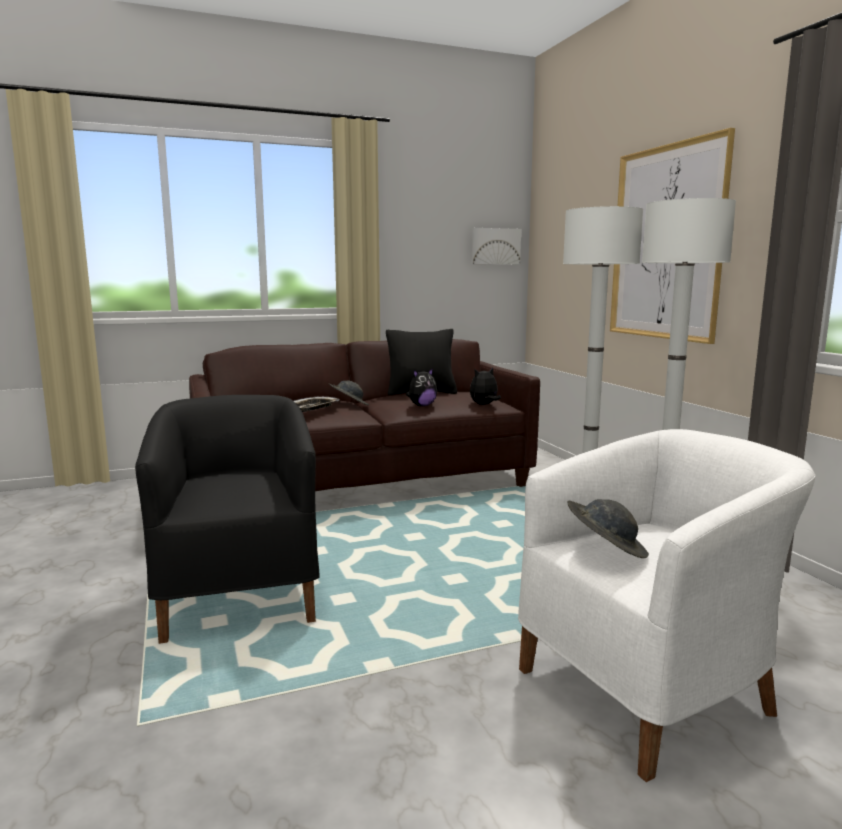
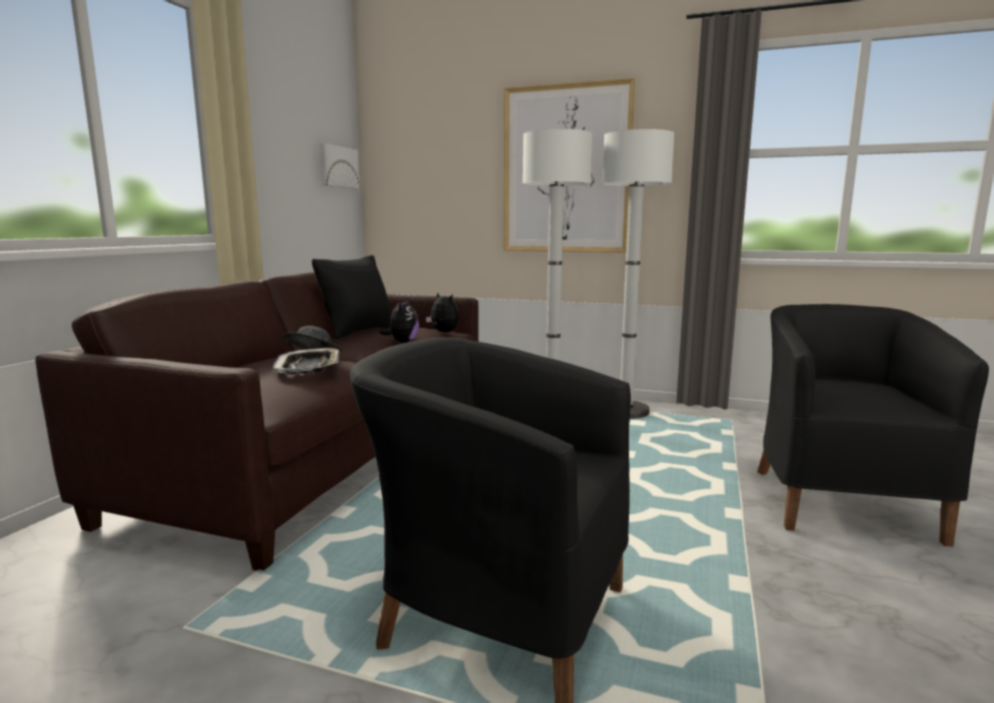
camera: 50 degrees left, 0 degrees up
plush toy [470,368,501,405] -> plush toy turned 120 degrees clockwise [426,292,459,332]
white armchair [518,429,815,782] -> black armchair [757,304,989,547]
grey hat [567,499,649,558] -> none

